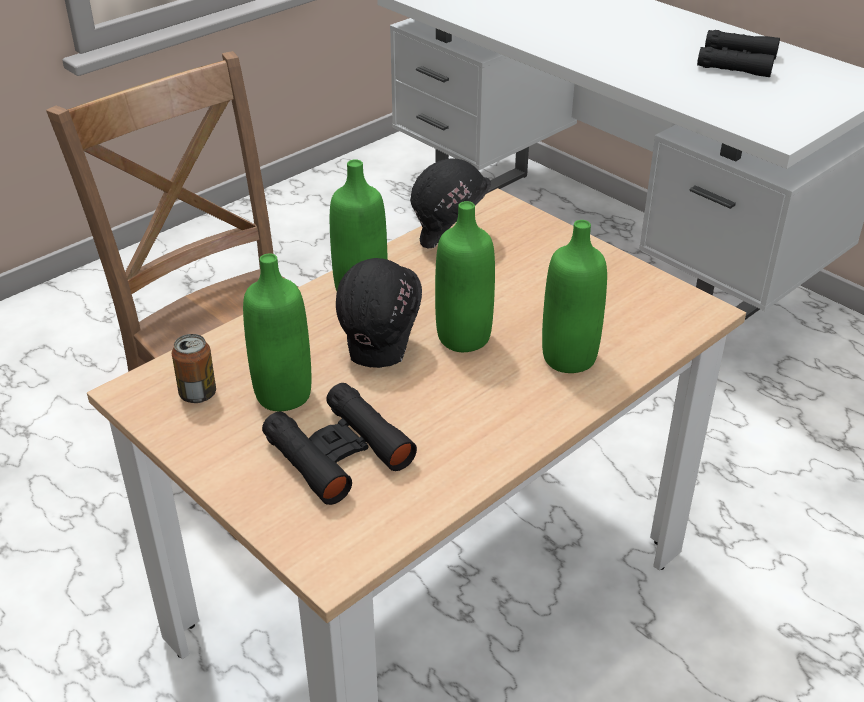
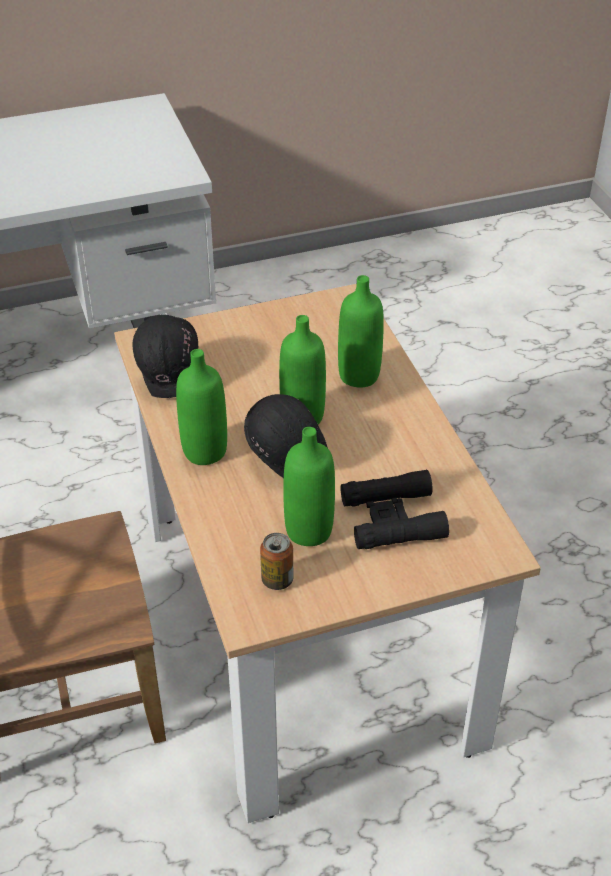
camera: 65 degrees left, 5 degrees up
black binoculars [697,30,780,77] -> none

